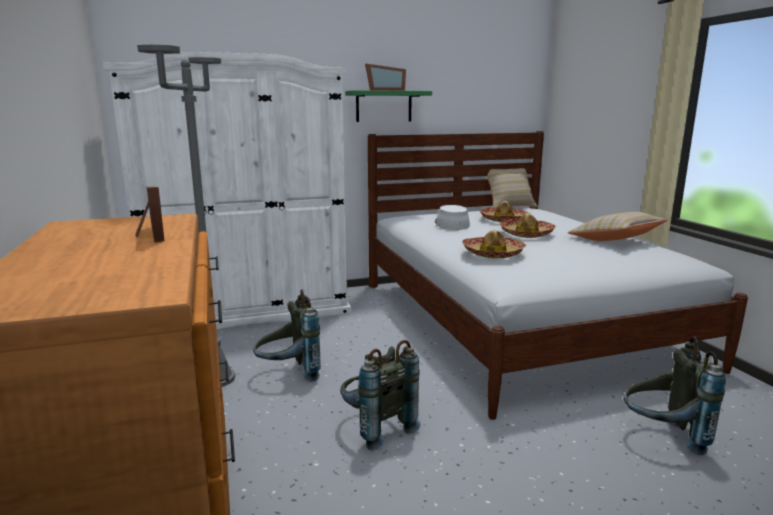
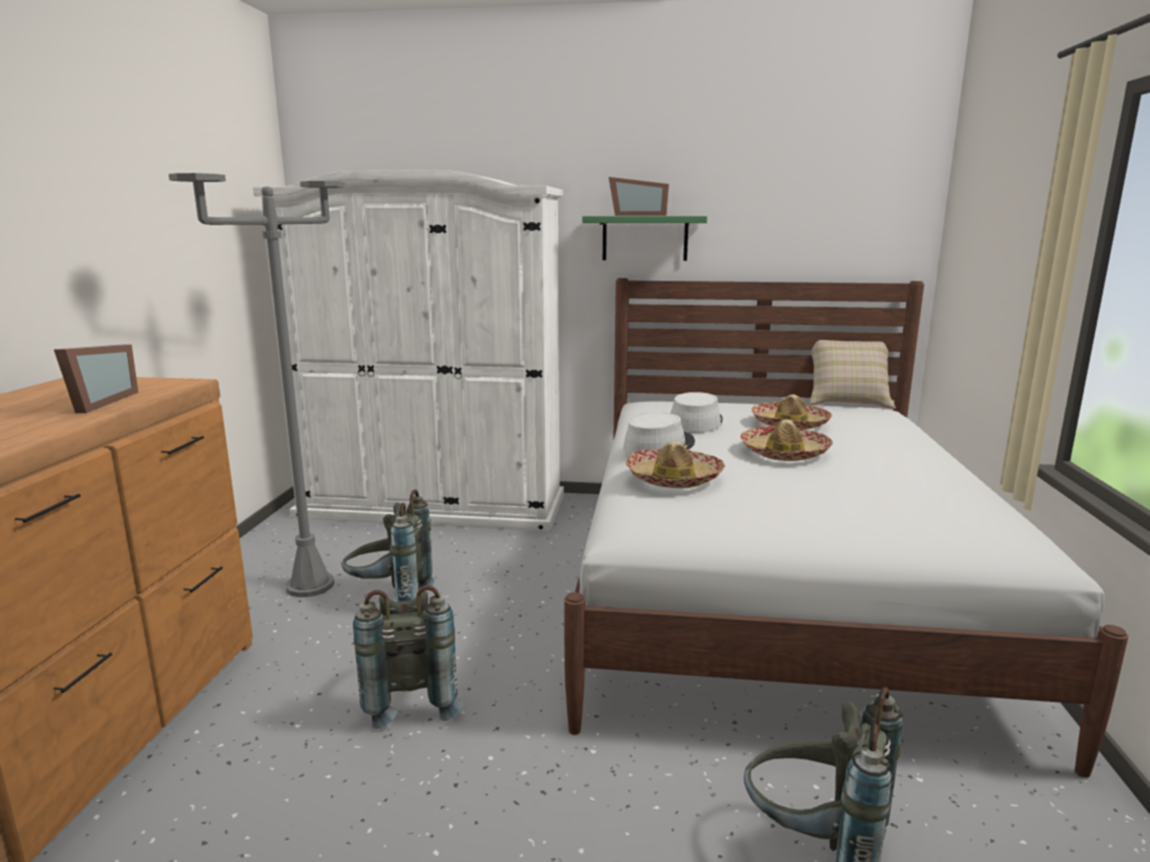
camera: 25 degrees right, 0 degrees up
beige pillow [568,212,668,241] -> none
none -> grey hat [623,413,695,456]

